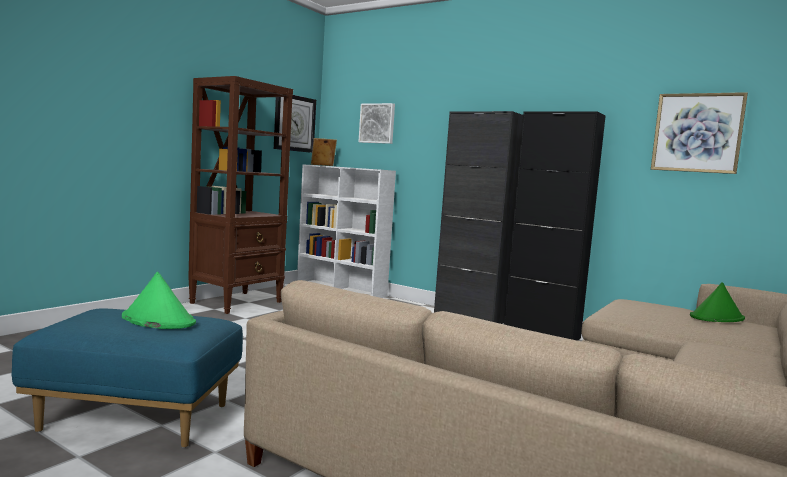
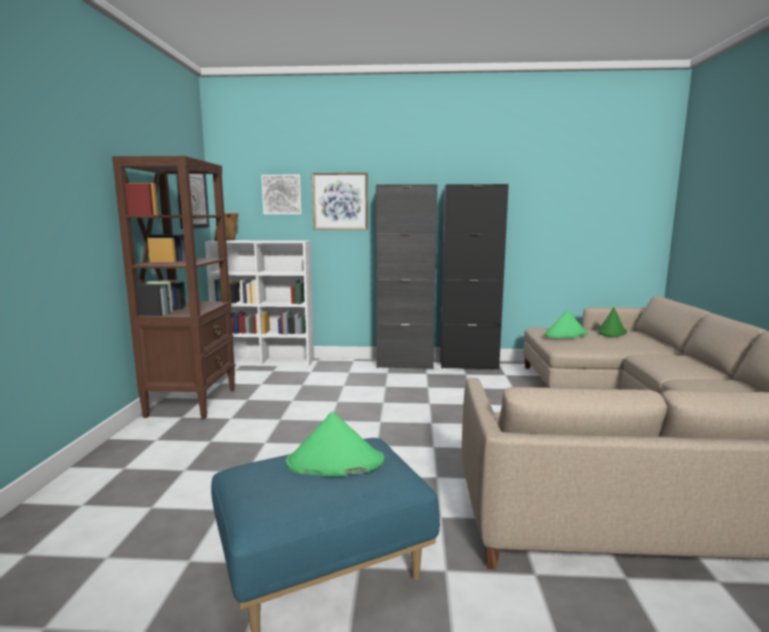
camera: 30 degrees left, 5 degrees up
picture [651,92,748,174] -> picture moved to [312,173,368,230]
none -> green hat [544,310,588,338]

